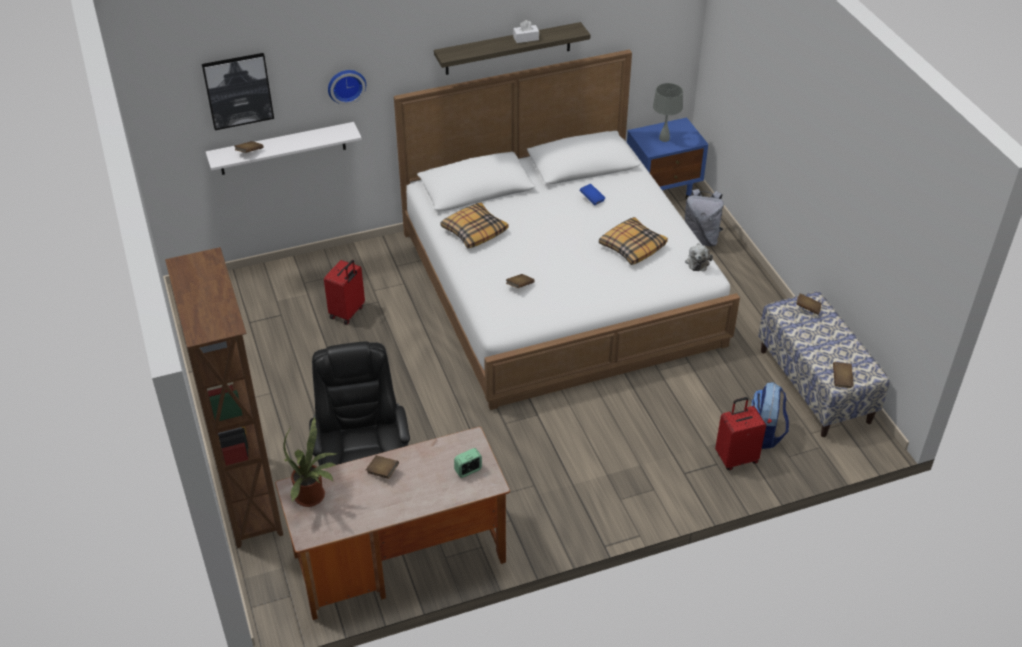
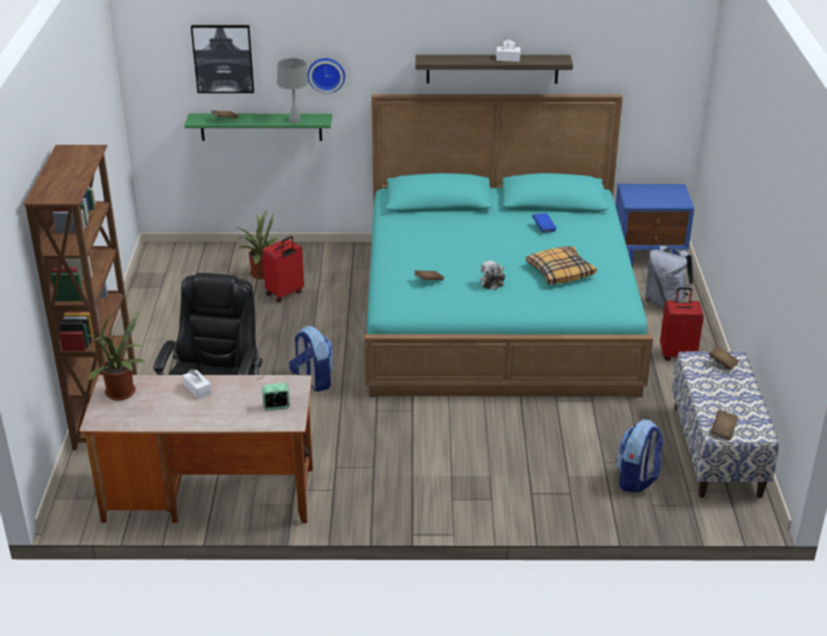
camera: 20 degrees right, 10 degrees down
white shelf [206,122,362,175] -> green shelf [184,114,332,141]
brown book [366,455,399,479] -> white tissue box [183,369,212,399]
white bed [394,49,740,410] -> turquoise bed [365,94,653,397]
pillow [440,202,509,248] -> none
grey table lamp [653,83,683,142] -> grey table lamp moved to [277,58,309,123]
plush toy [685,243,713,271] -> plush toy moved to [480,261,505,290]
red suitcase [715,397,766,470] -> red suitcase moved to [660,287,704,361]
none -> potted plant [237,210,278,279]
none -> backpack [289,326,334,392]

